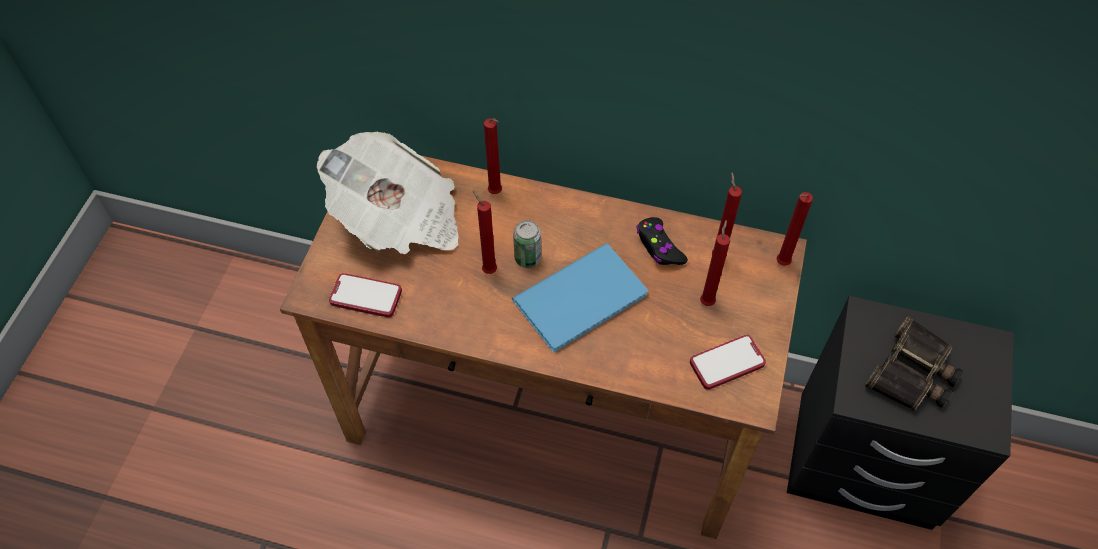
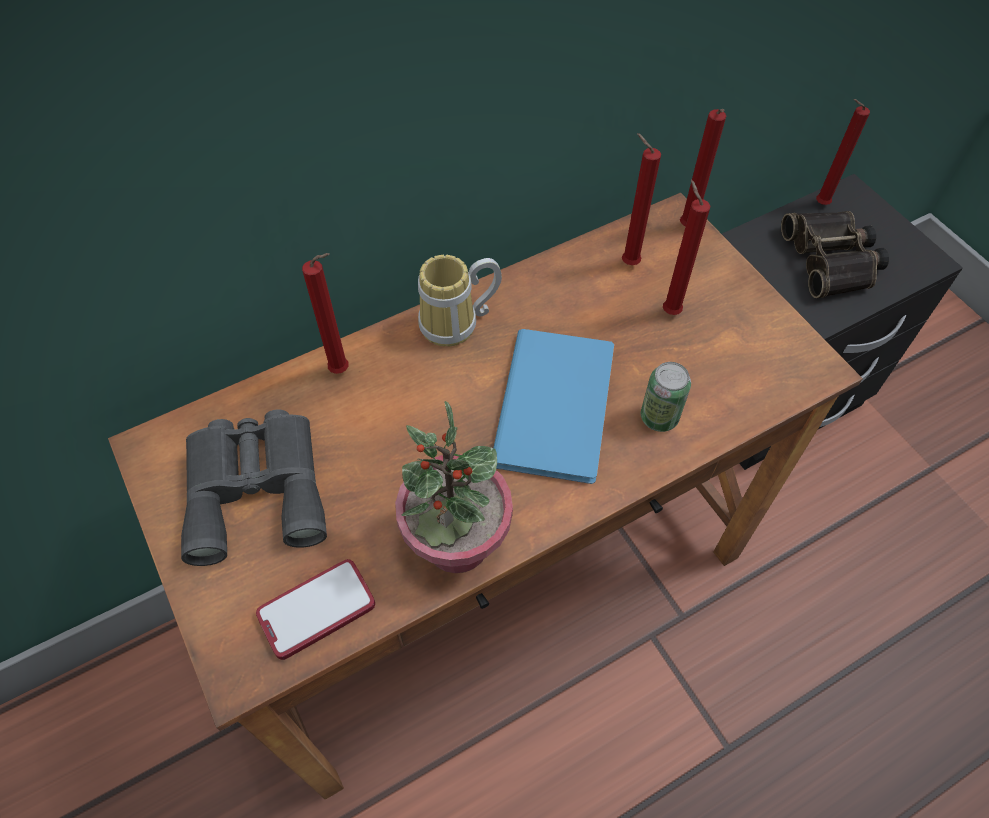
camera: 45 degrees left, 0 degrees up
newspaper [317,132,459,254] -> grey binoculars [181,410,327,566]
red candle [473,190,497,274] -> red candle moved to [816,99,870,205]
can [513,220,541,268] -> can moved to [641,362,691,432]
black game controller [637,217,688,265] -> none
phone [690,335,766,390] -> none
none -> potted plant [395,401,513,573]
none -> mug [418,254,502,347]

